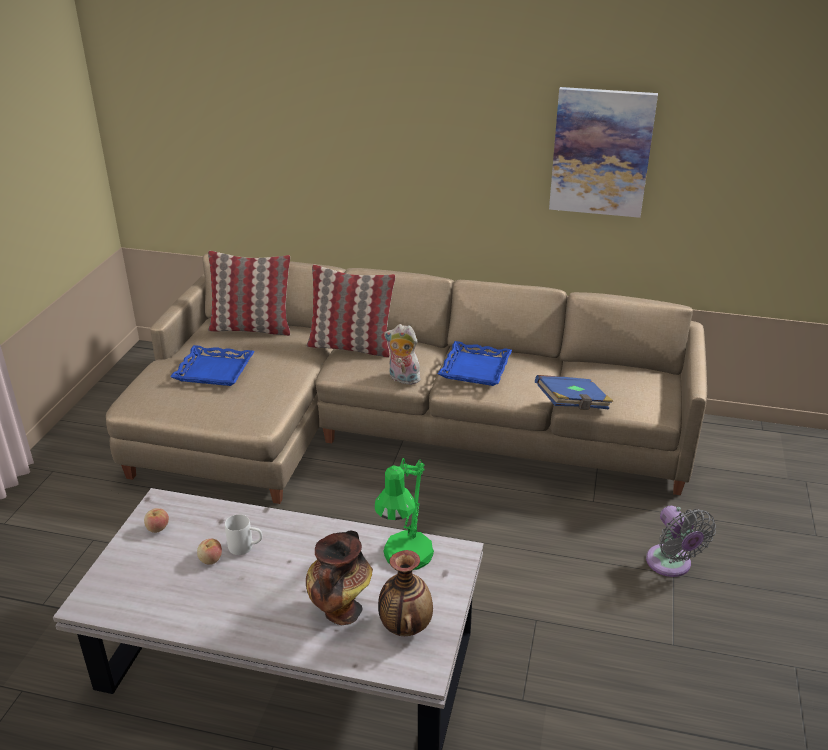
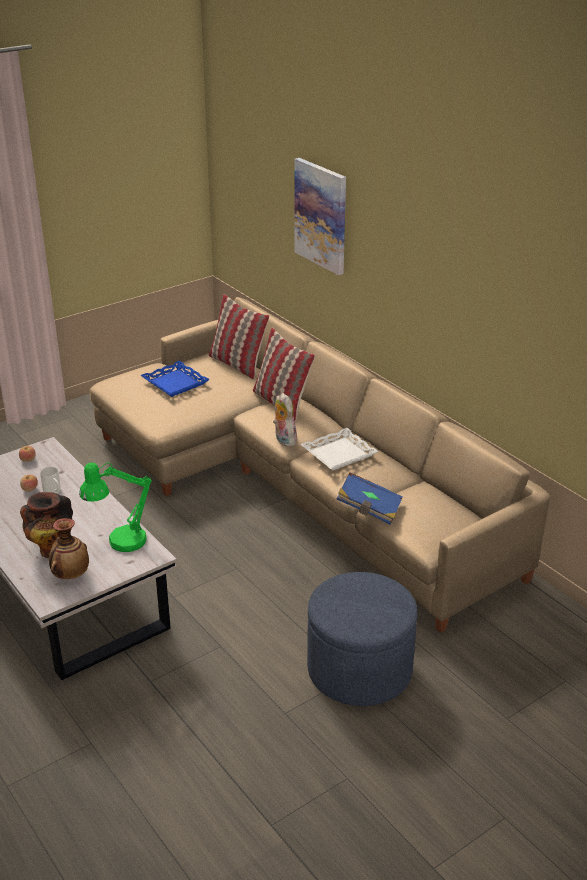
camera: 40 degrees right, 0 degrees up
blue tray [438,341,512,386] -> white tray [300,428,379,470]
picture [549,87,658,218] -> picture moved to [294,158,346,275]
grey fan [646,506,716,577] -> blue ottoman [307,572,417,706]

